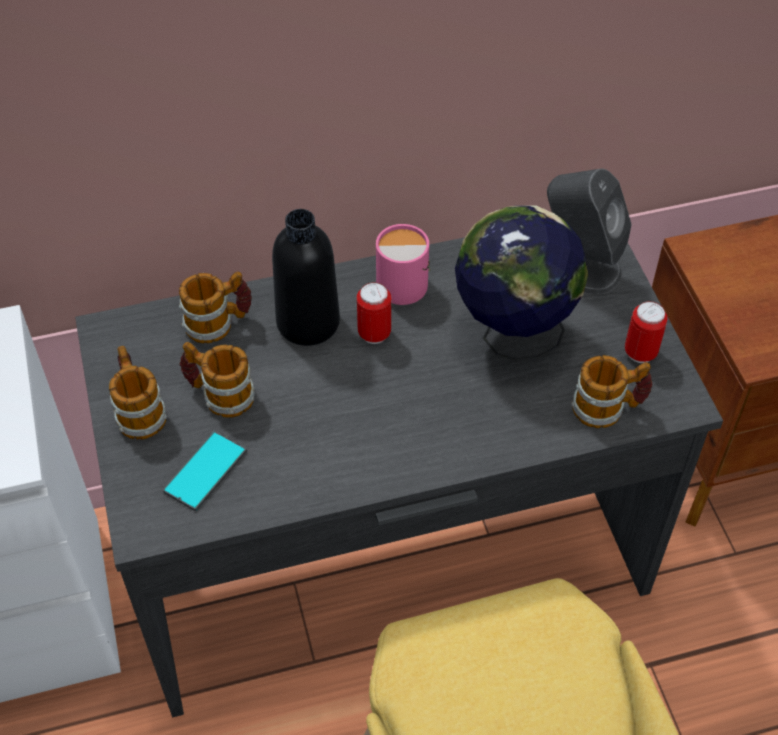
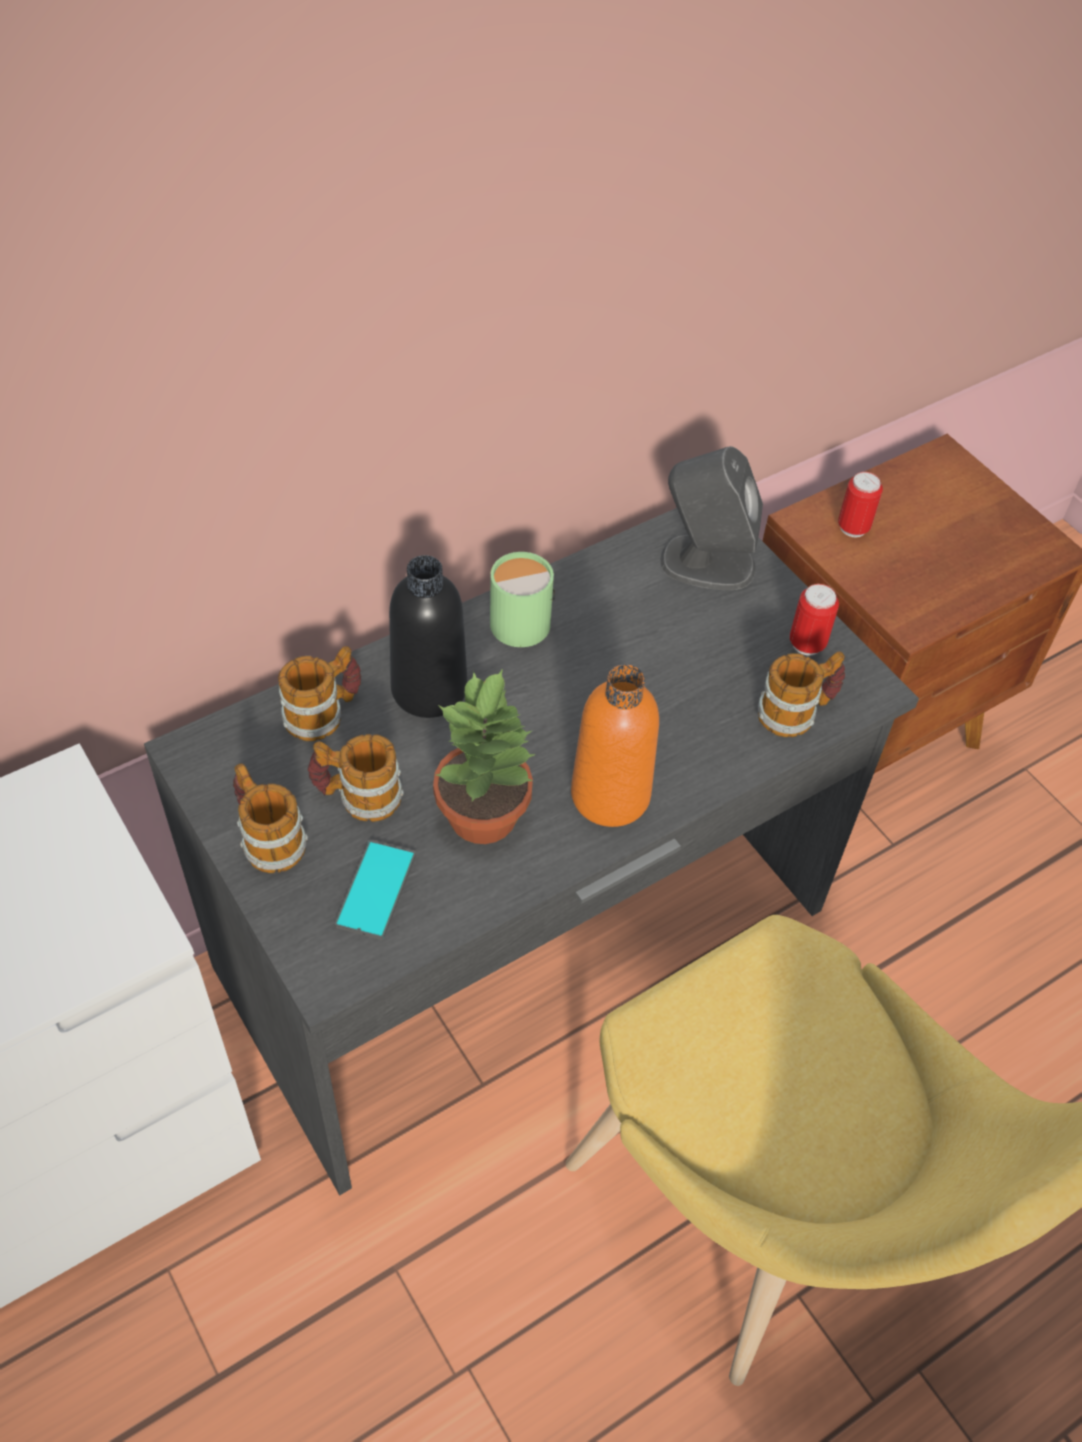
camera: 20 degrees left, 0 degrees up
can [357,282,391,344] -> can moved to [838,472,883,537]
pink mug [376,224,430,305] -> green mug [490,552,555,647]
globe [455,206,588,361] -> none
none -> potted plant [433,668,536,844]
none -> orange bottle [571,664,659,827]

